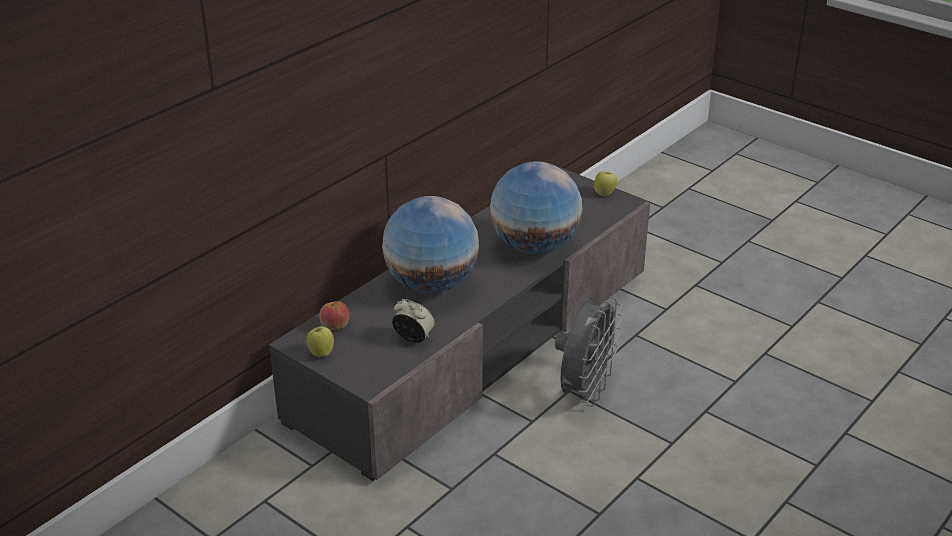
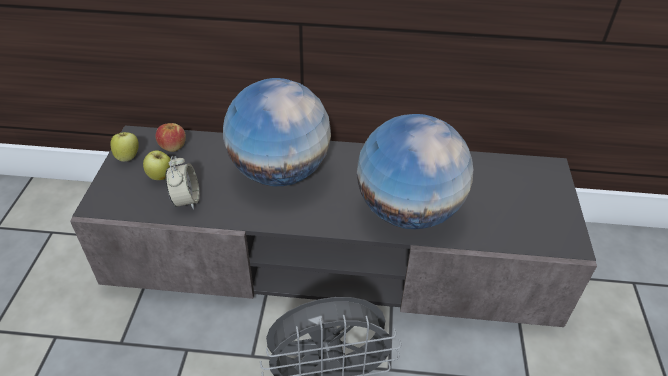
camera: 55 degrees right, 10 degrees up
apple [594,171,617,196] -> apple moved to [143,150,171,180]

